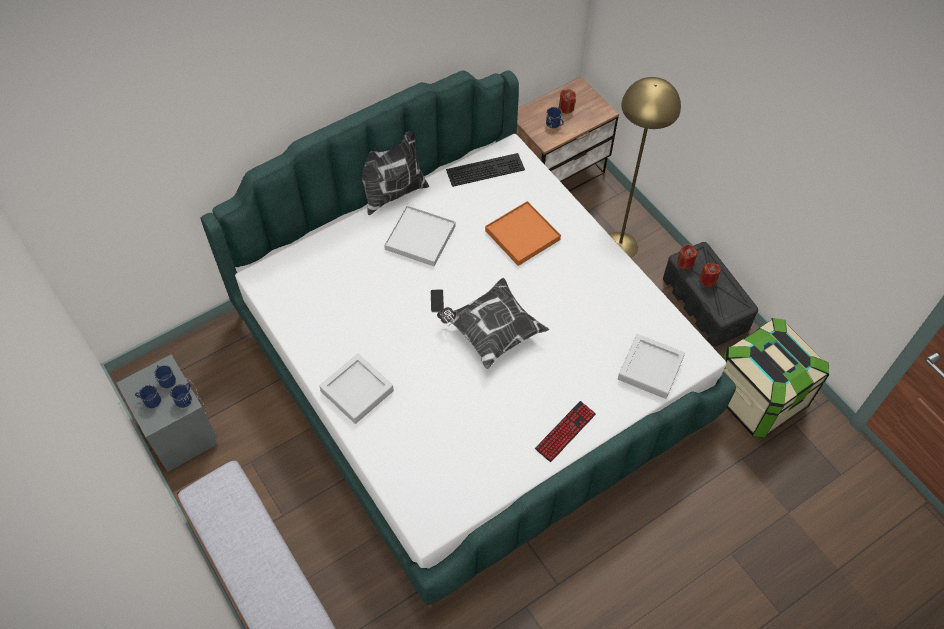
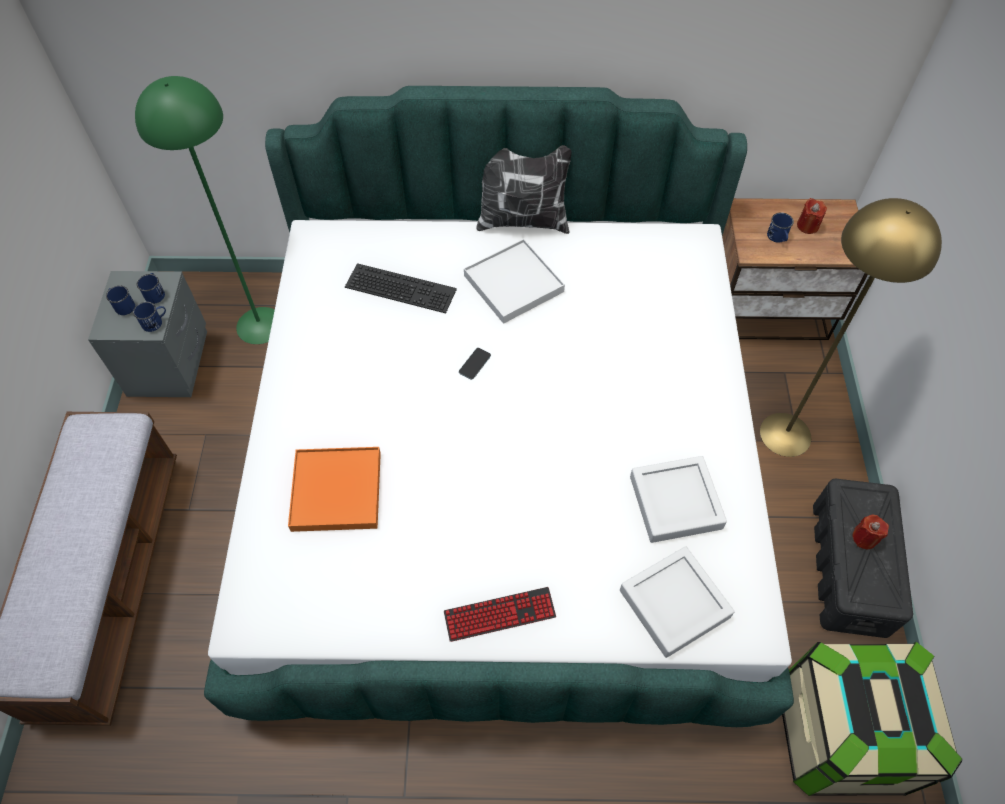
camera: 35 degrees right, 0 degrees up
grey tray [319,354,394,424] -> grey tray moved to [630,456,727,543]
pillow [437,278,549,369] -> none
keyboard [446,153,525,187] -> keyboard moved to [345,263,457,313]
orange tray [485,201,561,266] -> orange tray moved to [288,447,381,532]
red candle [678,244,697,269] -> none
none -> green floor lamp [135,76,275,344]

